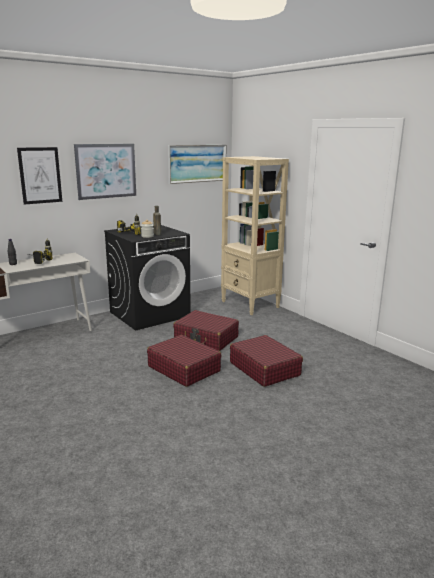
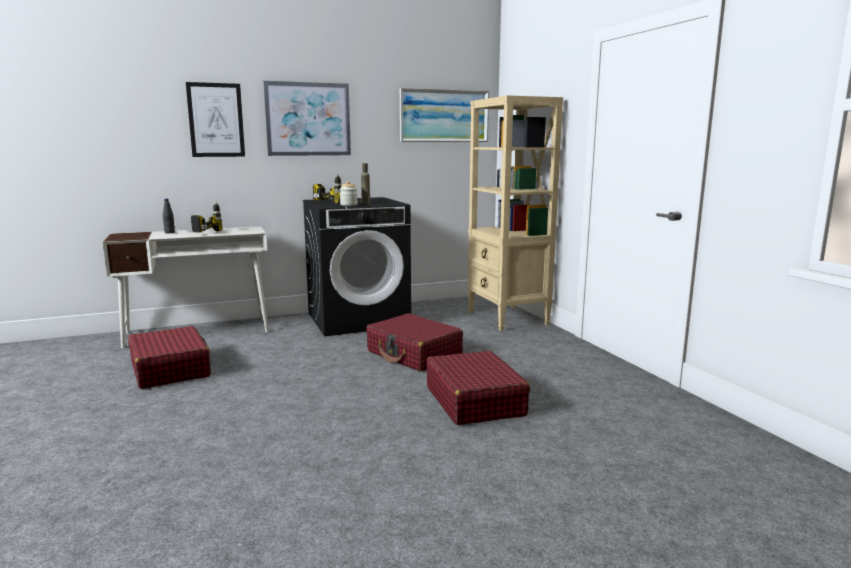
camera: 15 degrees right, 5 degrees down
red suitcase [147,335,222,387] -> red suitcase moved to [128,326,211,389]

